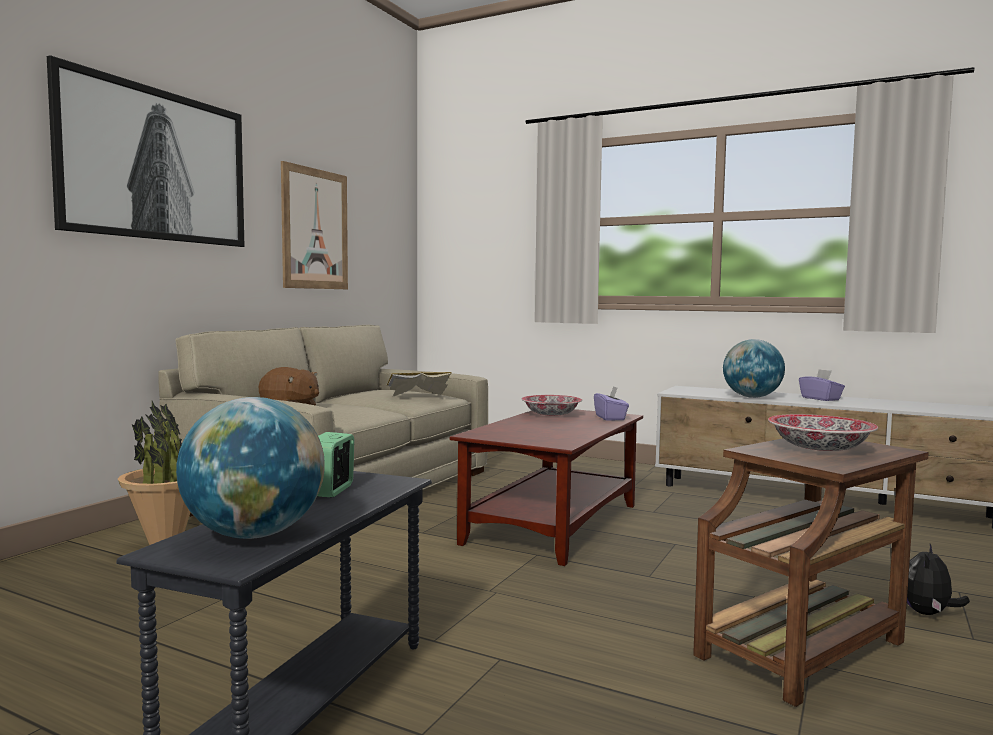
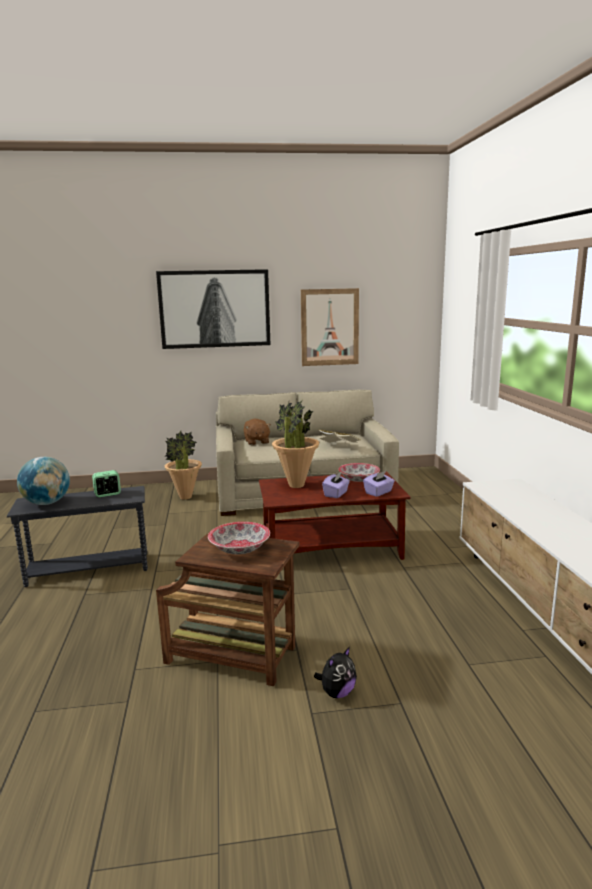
camera: 55 degrees right, 10 degrees up
globe [723,339,785,398] -> none
purple tissue box [799,369,845,401] -> purple tissue box moved to [322,472,350,498]
plush toy [907,544,970,615] -> plush toy turned 135 degrees clockwise [314,647,357,698]
none -> potted plant [272,401,319,488]

